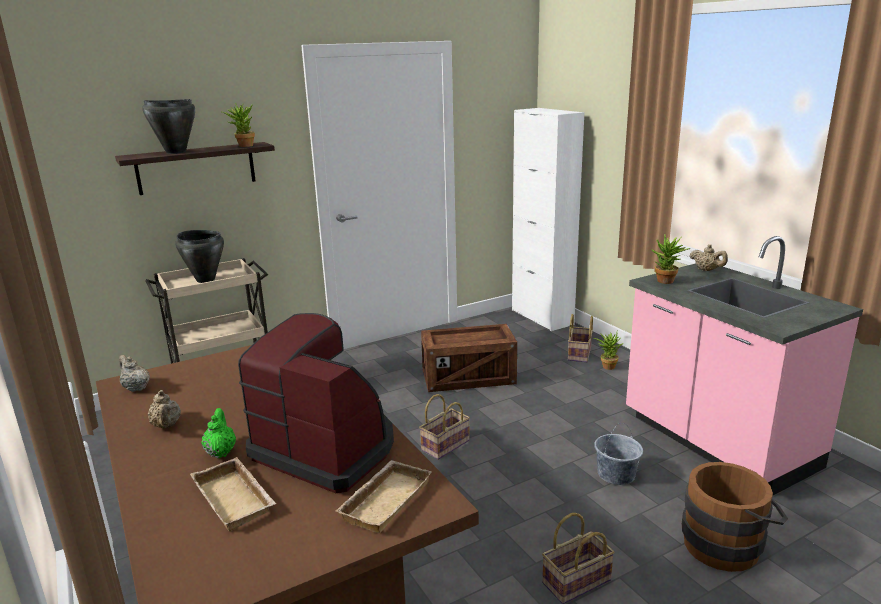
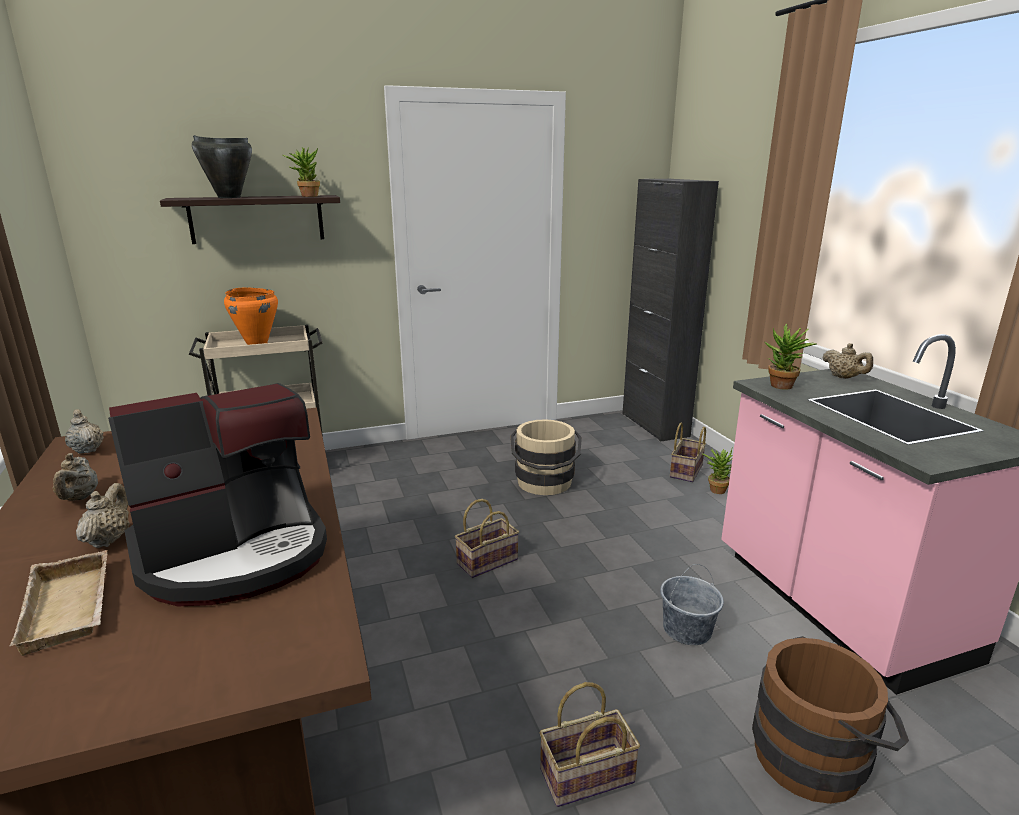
camera: 10 degrees right, 0 degrees up
black cooking pot [175,230,224,283] -> orange cooking pot [224,288,278,345]
green teapot [201,408,236,458] -> beige teapot [76,483,130,548]
coffee machine [238,313,394,493] -> coffee machine turned 105 degrees clockwise [108,383,327,606]
beige tray [335,460,432,533] -> none
crate [421,324,517,392] -> beige bucket [510,419,582,495]
white cabinet [512,108,584,331] -> black cabinet [623,179,719,442]

